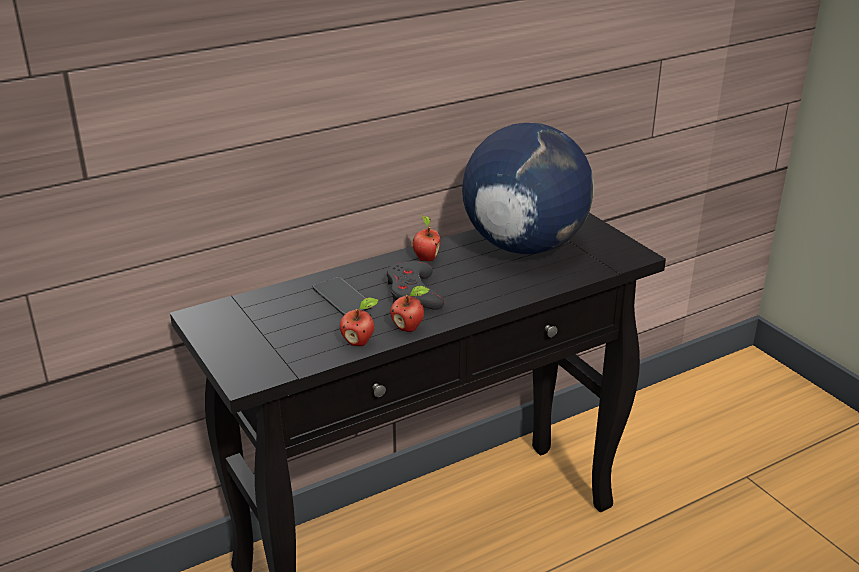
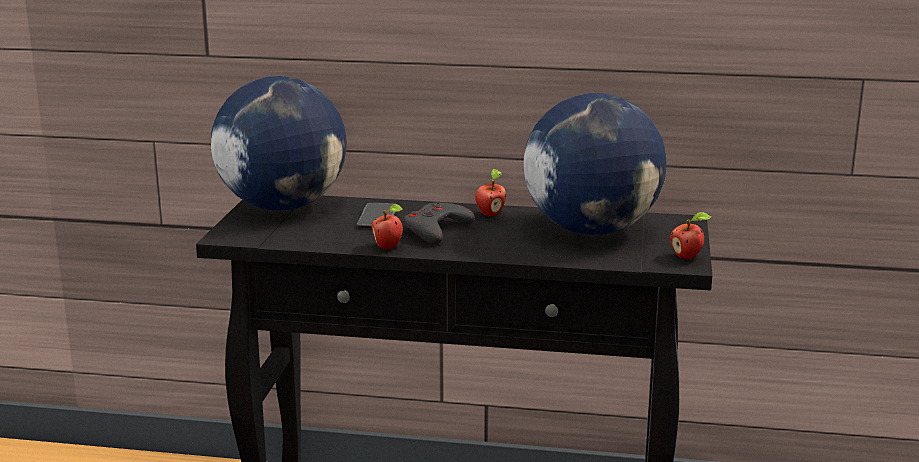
camera: 40 degrees right, 10 degrees down
apple [340,297,378,346] -> apple moved to [670,212,711,260]
none -> globe [211,76,347,211]

